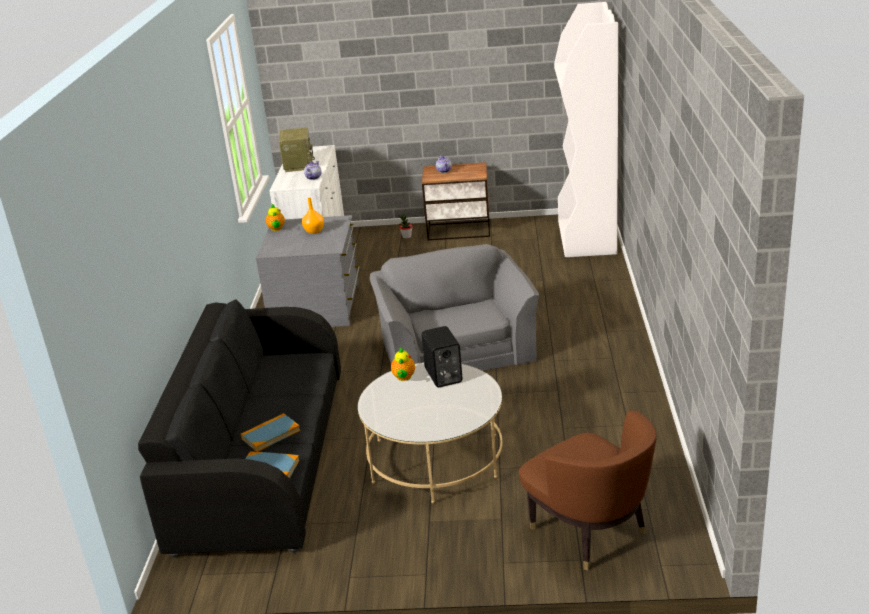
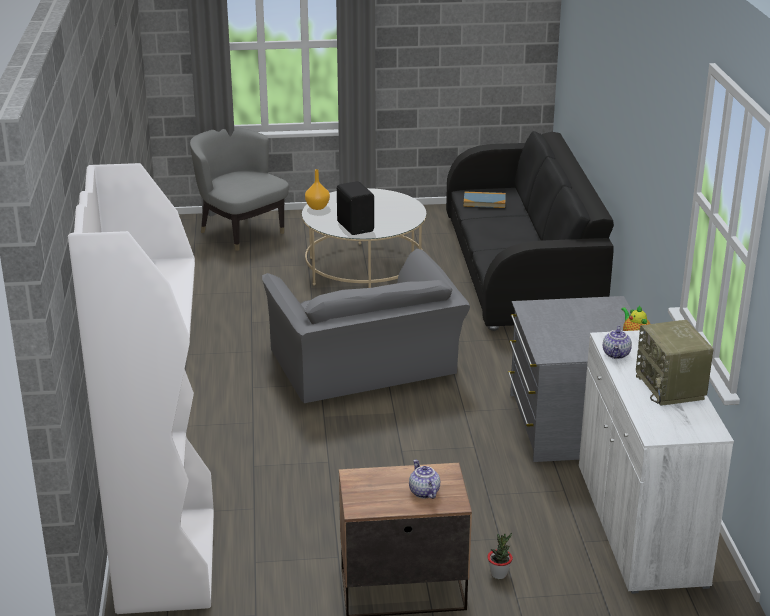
camera: 170 degrees right, 0 degrees up
book [241,413,300,452] -> none
orange vase [302,198,324,234] -> orange vase moved to [305,169,330,210]
teapot [391,348,415,381] -> none
brown armchair [519,410,657,570] -> grey armchair [190,127,289,251]

